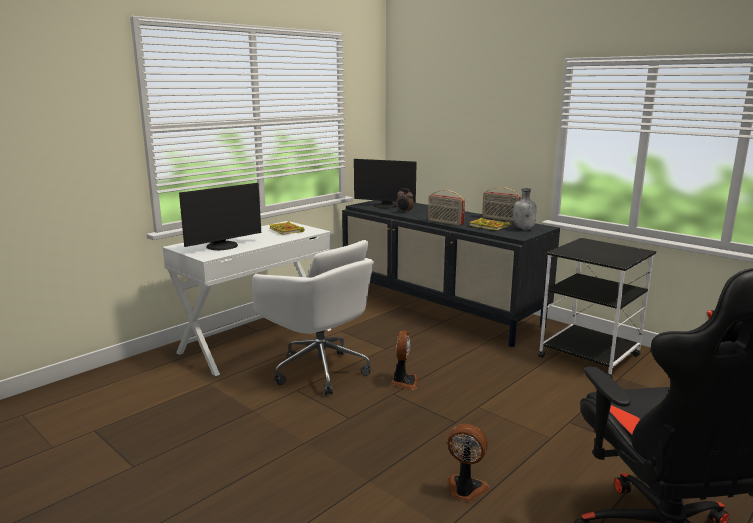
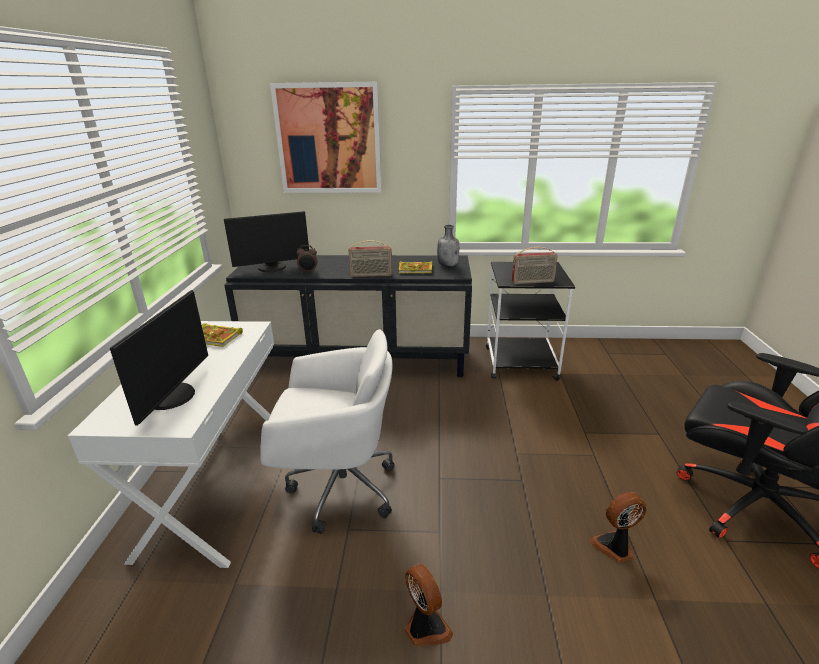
camera: 40 degrees left, 10 degrees up
fan [391,330,418,390] -> fan moved to [404,564,454,646]
radio [482,187,521,221] -> radio moved to [512,247,557,284]
none -> picture [270,82,382,193]

